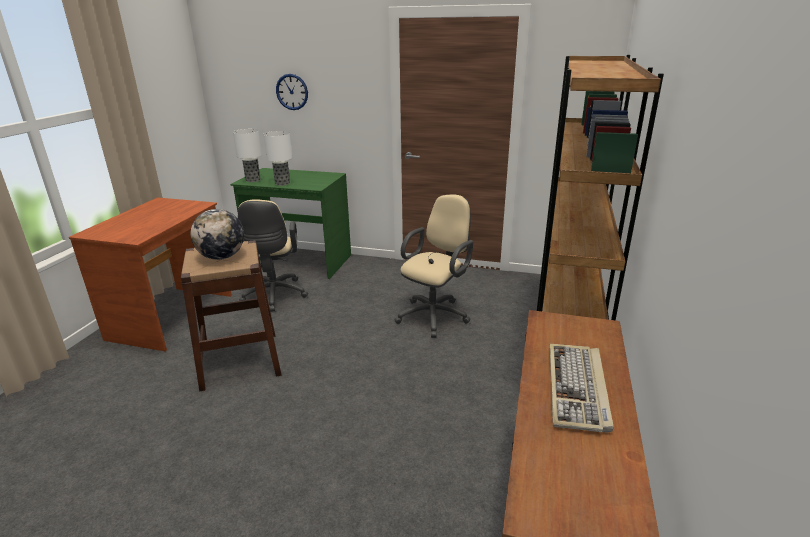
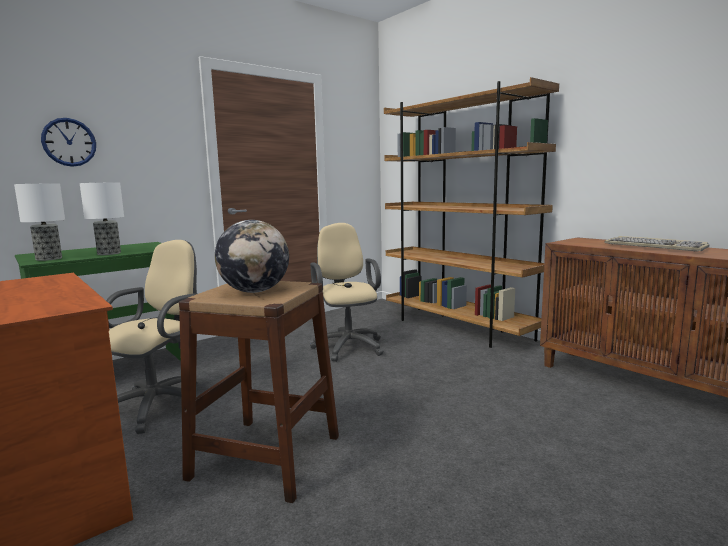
camera: 55 degrees left, 15 degrees down
beige office chair [238,199,308,312] -> beige office chair turned 90 degrees counterclockwise [106,240,199,434]

